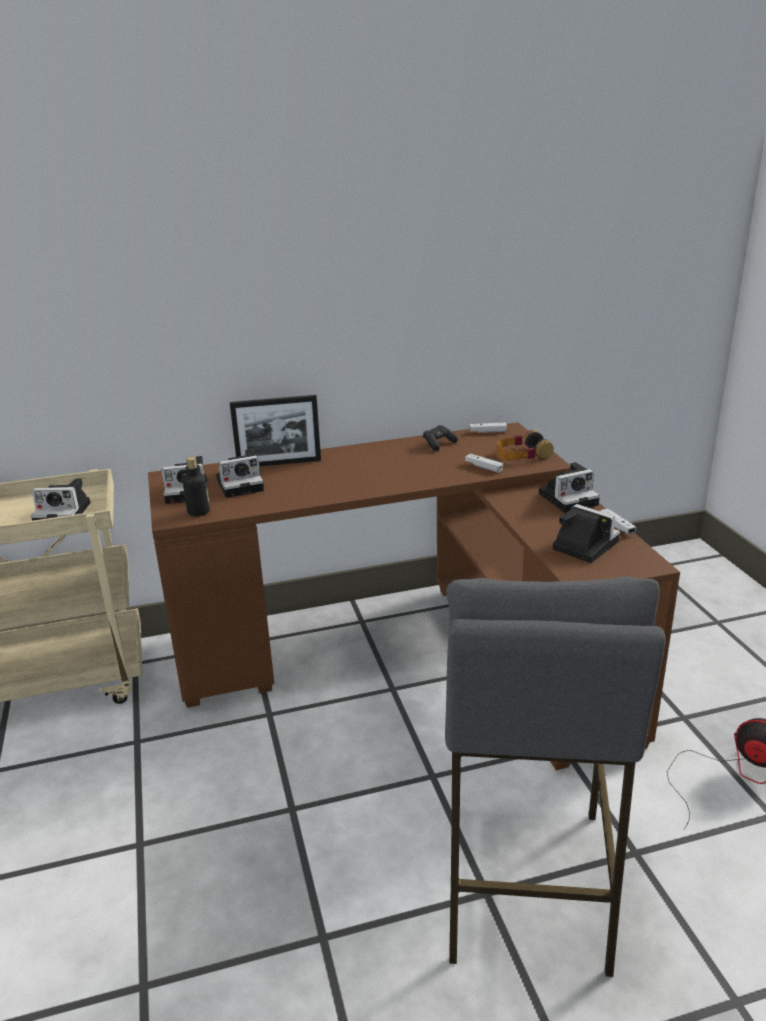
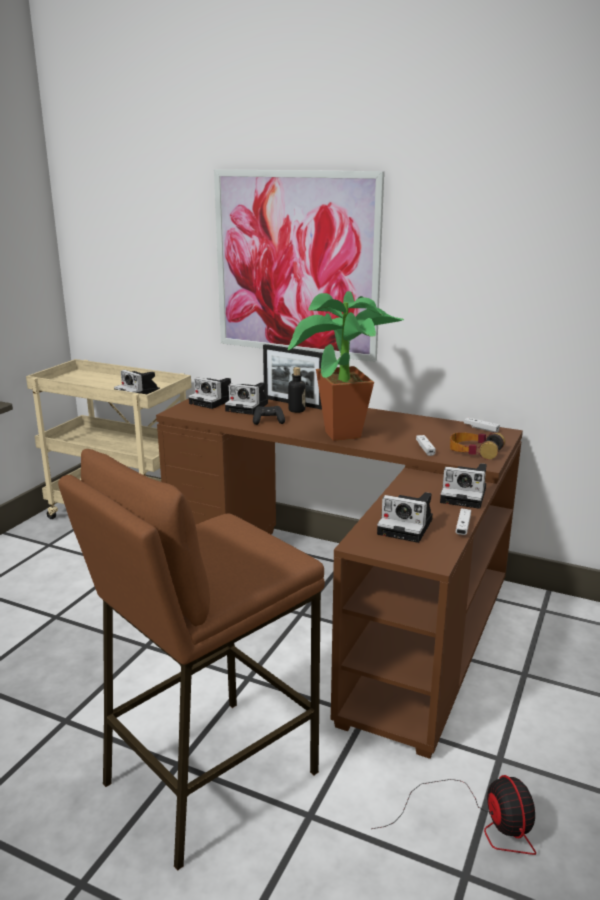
camera: 40 degrees right, 5 degrees down
bottle [183,457,210,516] -> bottle moved to [288,367,305,413]
black game controller [423,425,458,451] -> black game controller moved to [253,406,285,425]
grey stool [445,577,666,977] -> brown stool [58,449,325,871]
camera [553,504,620,563] -> camera turned 120 degrees clockwise [377,492,433,543]
none -> picture [214,169,384,362]
none -> potted plant [288,291,404,441]

